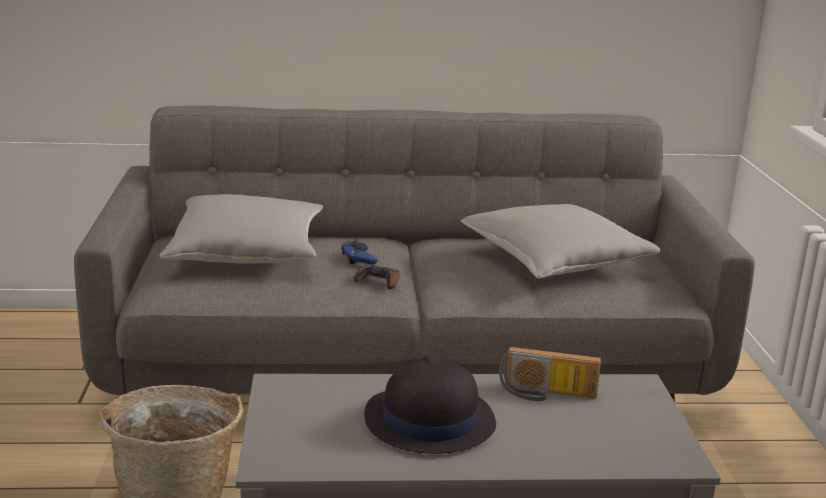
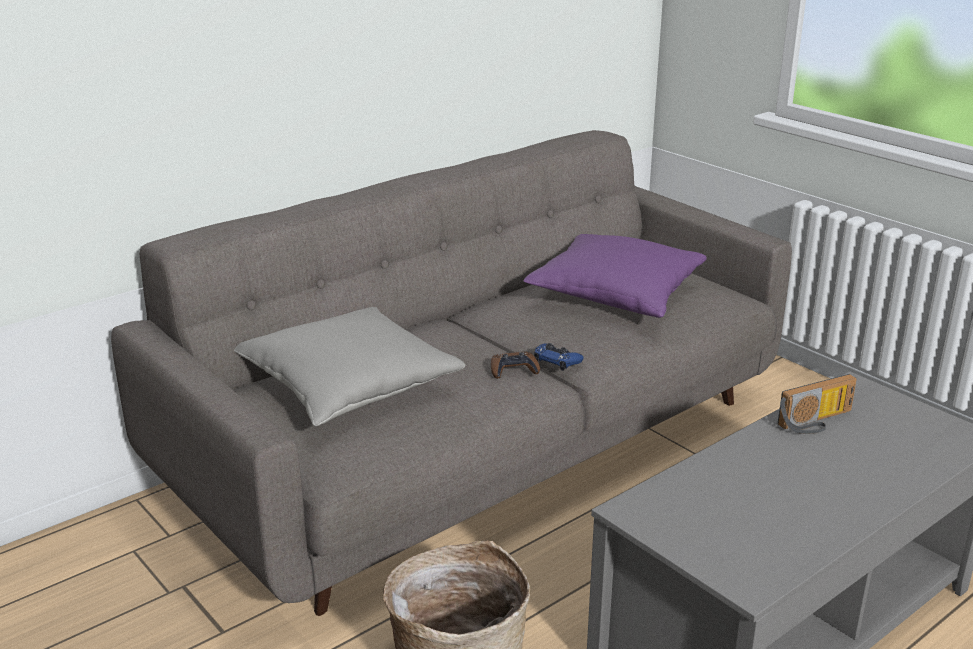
camera: 35 degrees left, 5 degrees up
blue game controller [341,240,378,265] -> blue game controller moved to [534,343,584,371]
black hat [364,355,496,454] -> none
grey pillow [461,204,660,279] -> purple pillow [523,234,707,318]

